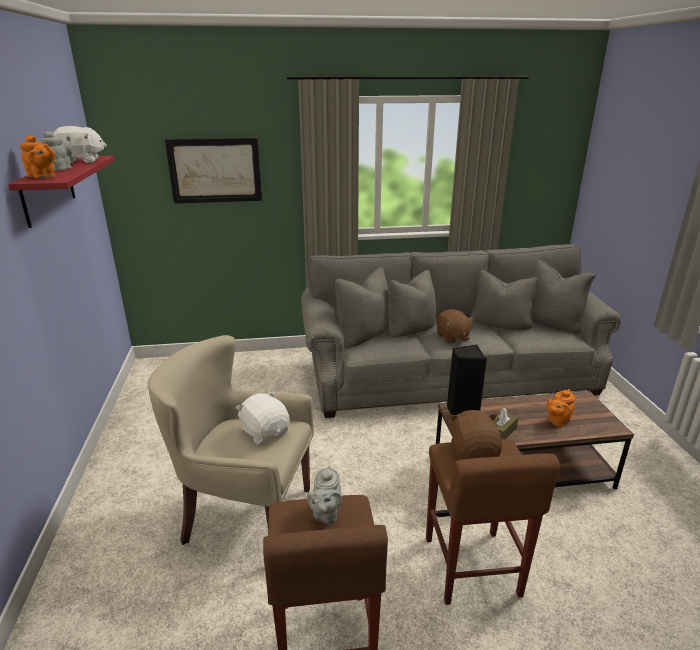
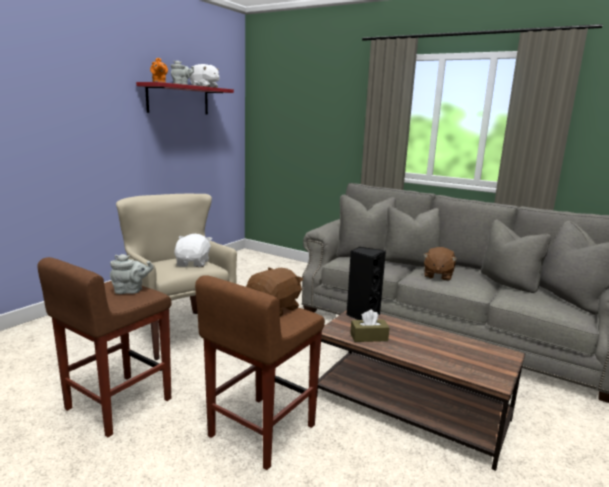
camera: 40 degrees right, 10 degrees down
picture [165,138,262,203] -> none
grey teapot [307,465,342,524] -> grey teapot turned 150 degrees counterclockwise [110,254,154,294]
orange teapot [546,389,575,427] -> none

